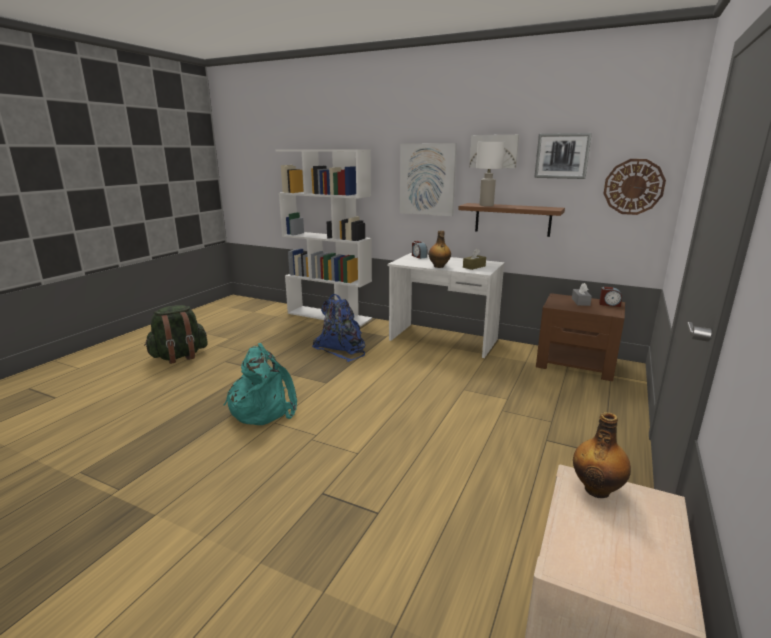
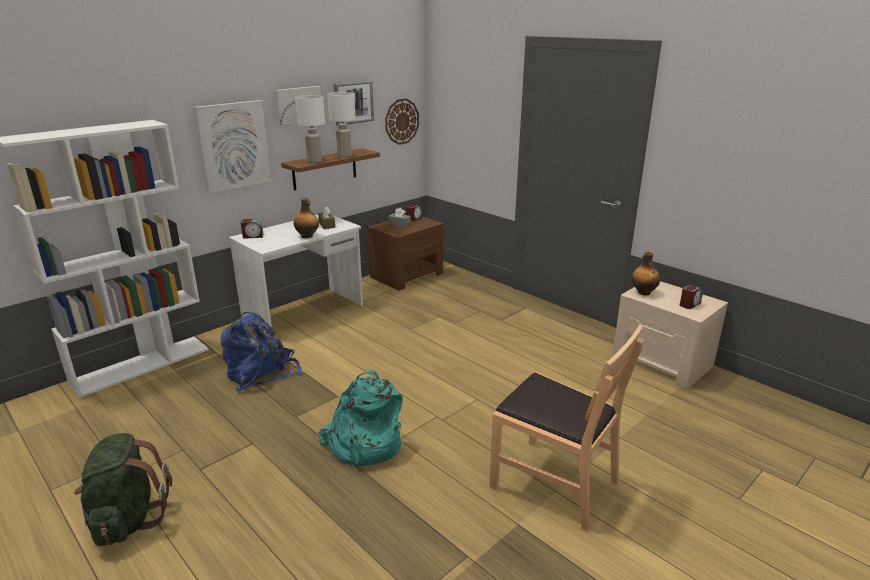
camera: 70 degrees left, 5 degrees up
none -> white table lamp [327,92,356,157]
none -> brown chair [489,325,644,531]
none -> alarm clock [680,285,703,309]

